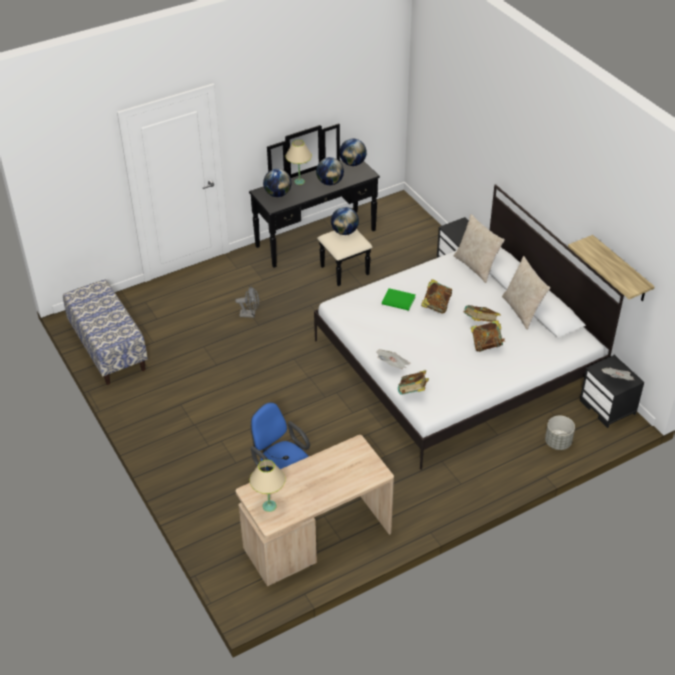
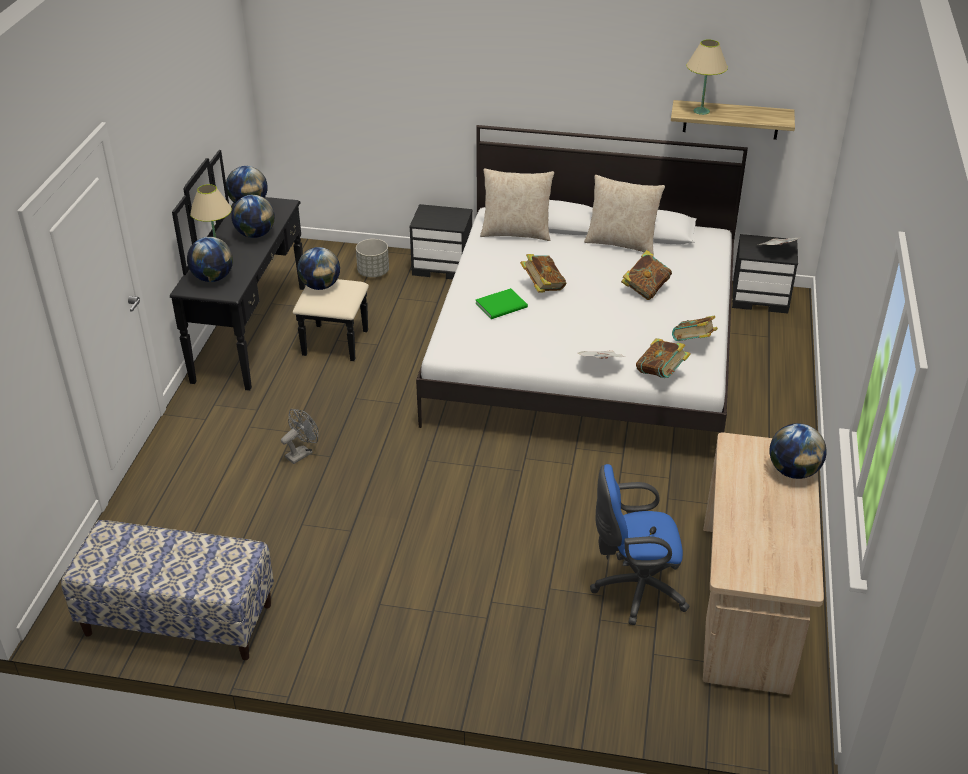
camera: 50 degrees left, 5 degrees down
beige table lamp [250,460,286,512] -> beige table lamp moved to [686,40,728,115]
book [463,305,501,322] -> book moved to [672,315,718,341]
grey planter [545,416,575,450] -> grey planter moved to [356,239,389,277]
none -> globe [769,423,827,479]

